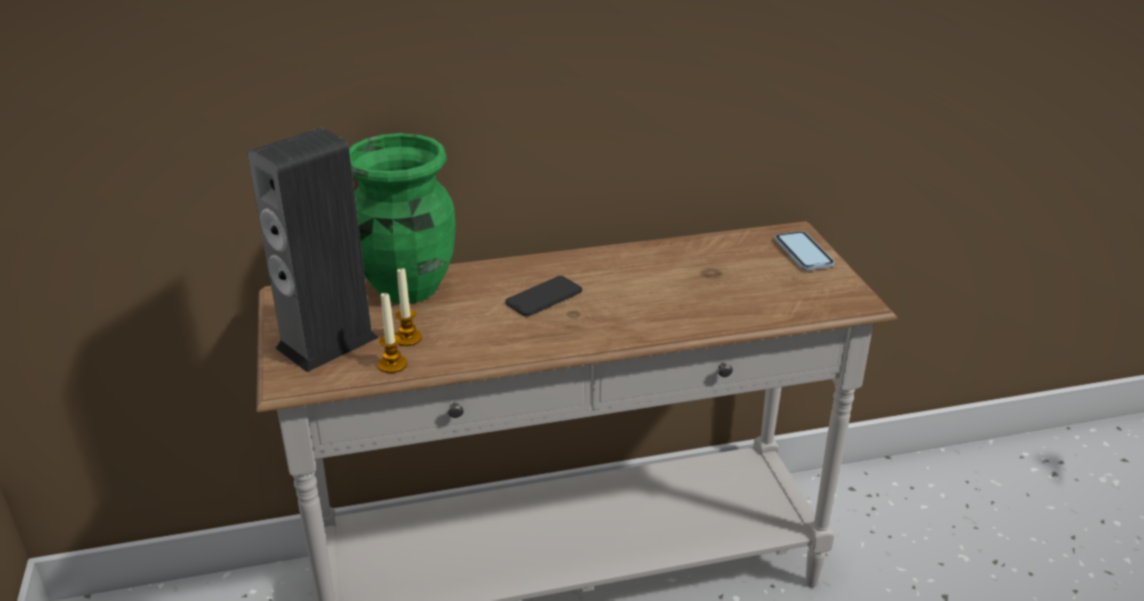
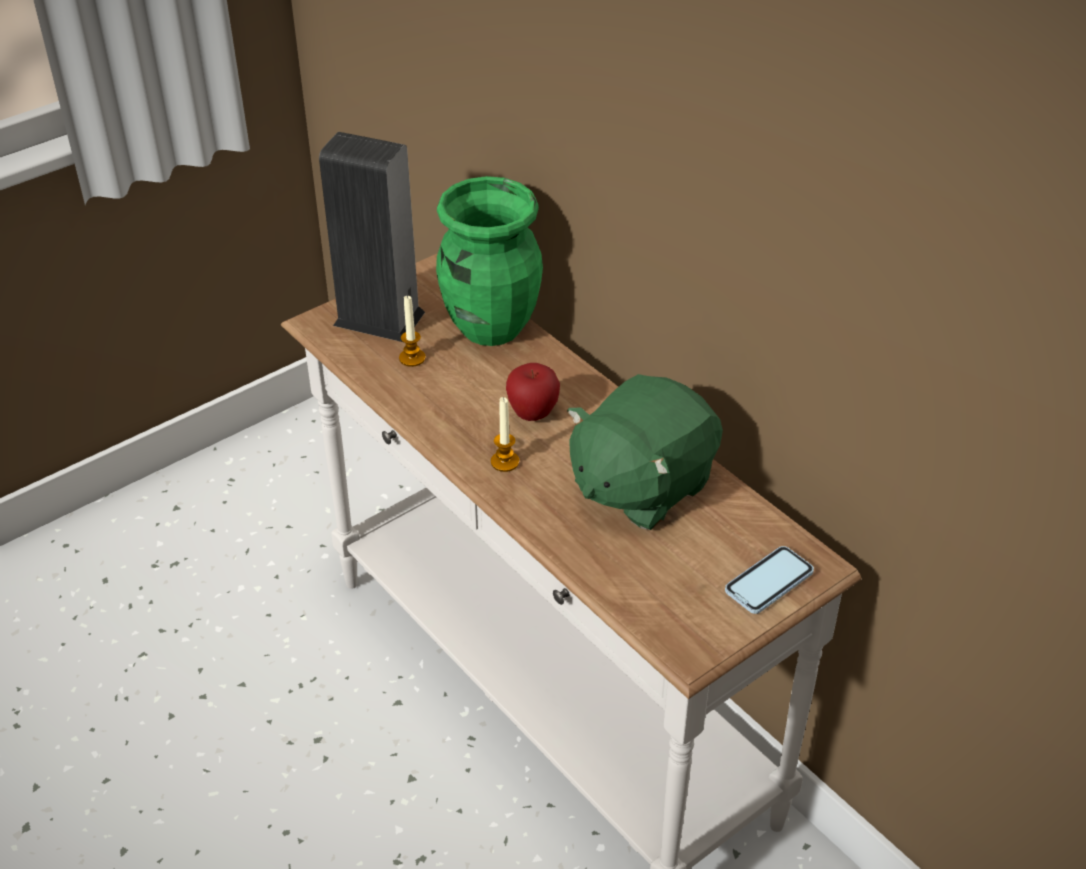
camera: 65 degrees right, 10 degrees up
candle [378,292,407,373] -> candle moved to [491,397,519,472]
phone [505,276,582,317] -> apple [506,363,560,421]
none -> green plush toy [567,374,723,530]

